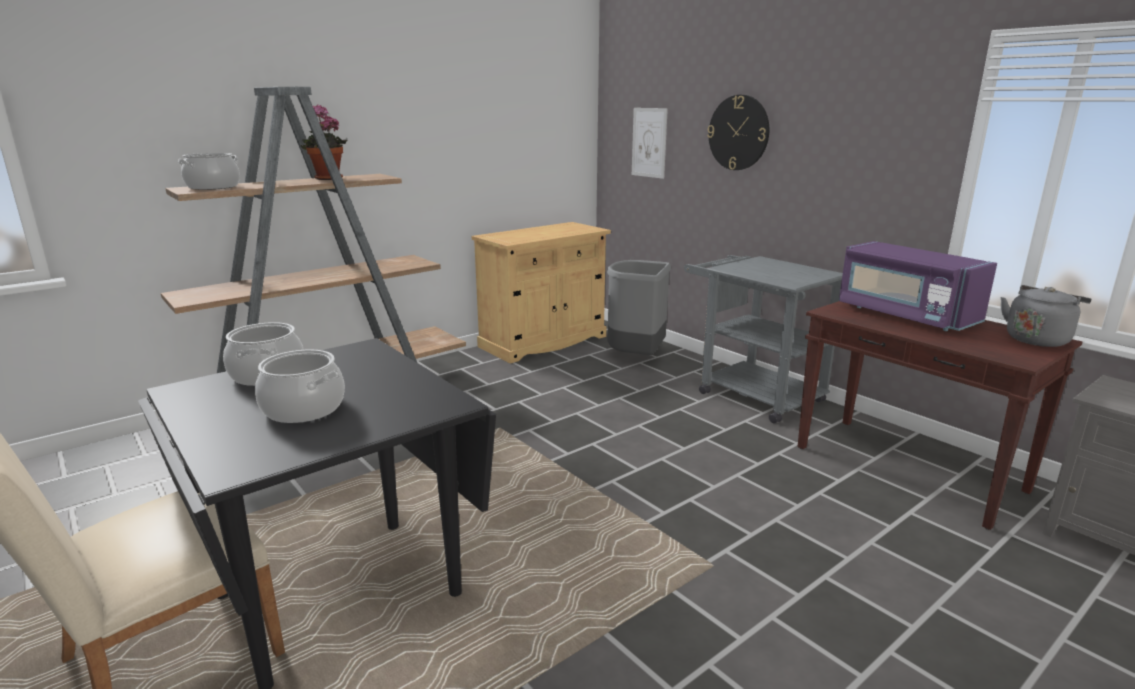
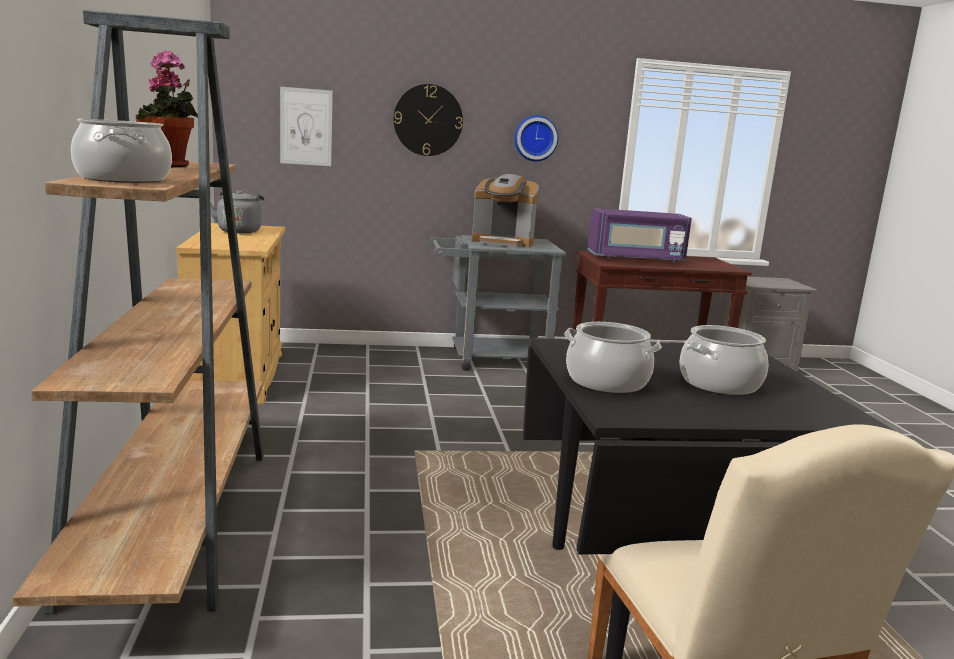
camera: 60 degrees left, 5 degrees down
grey trash can [607,260,672,355] -> none
grey kettle [1000,285,1091,347] -> grey kettle moved to [210,190,264,233]
none -> coffee machine [471,174,539,248]
none -> wall clock [514,115,558,161]

